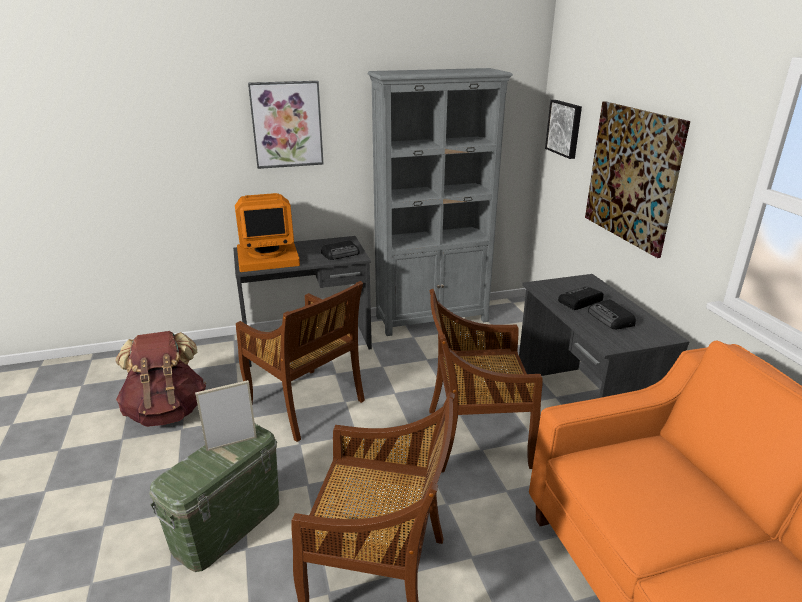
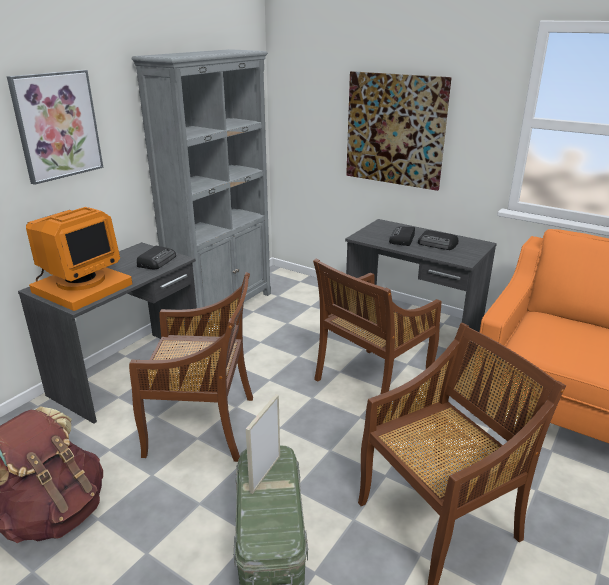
camera: 40 degrees left, 0 degrees up
picture [545,100,582,159] -> none

